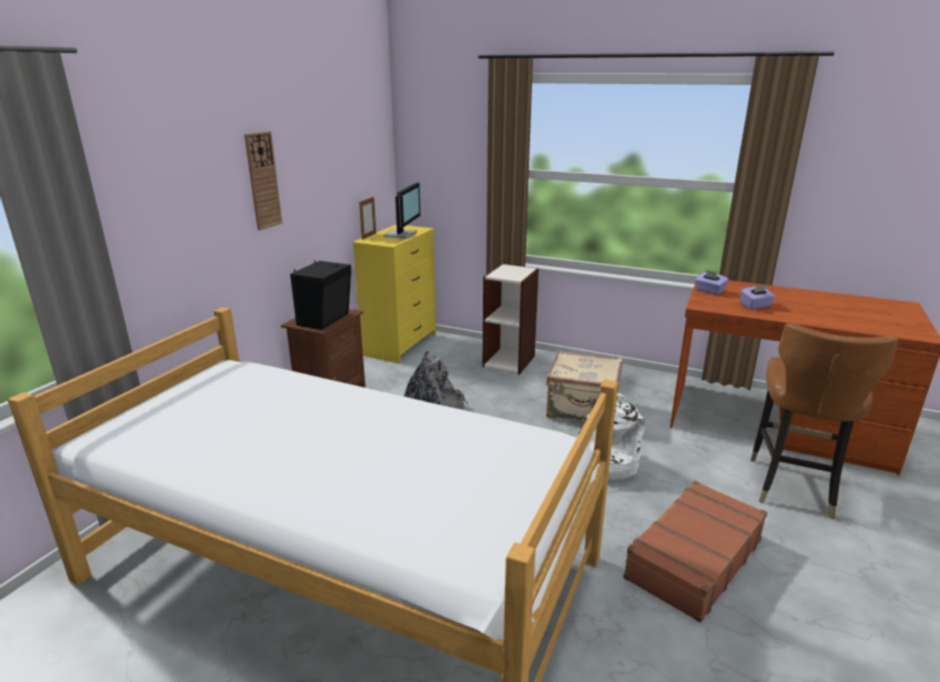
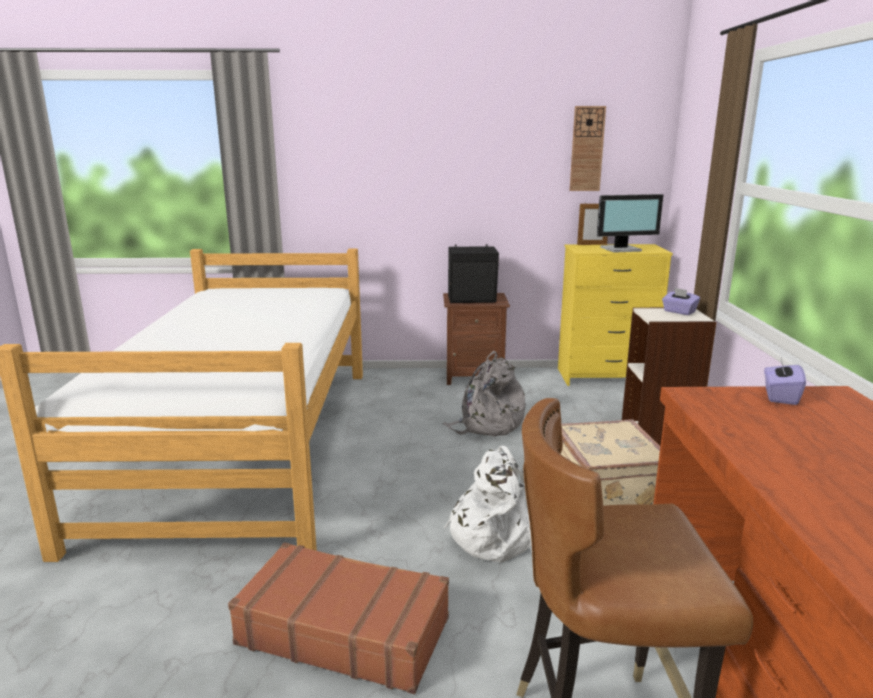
camera: 65 degrees right, 5 degrees down
wall clock [244,131,282,230] -> wall clock moved to [570,106,606,191]
purple tissue box [740,285,775,309] -> purple tissue box moved to [662,288,700,315]

